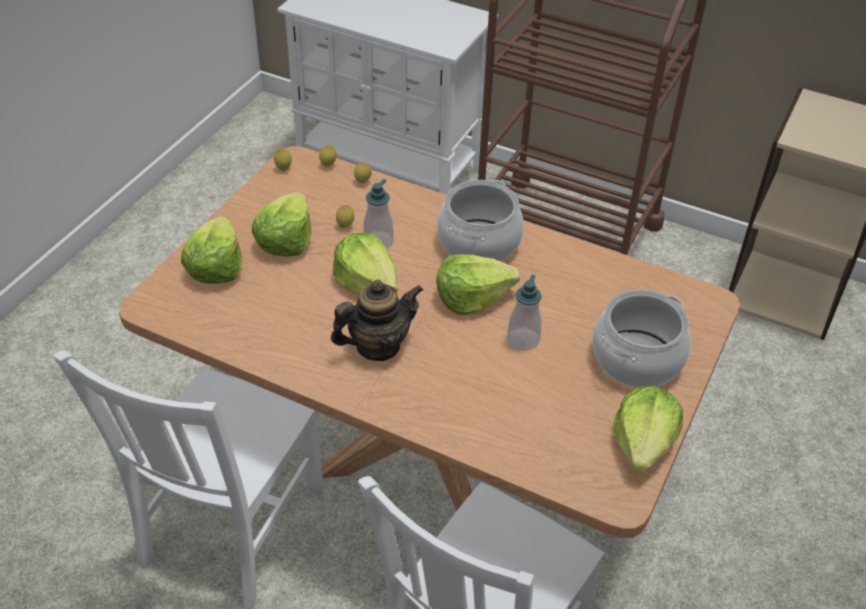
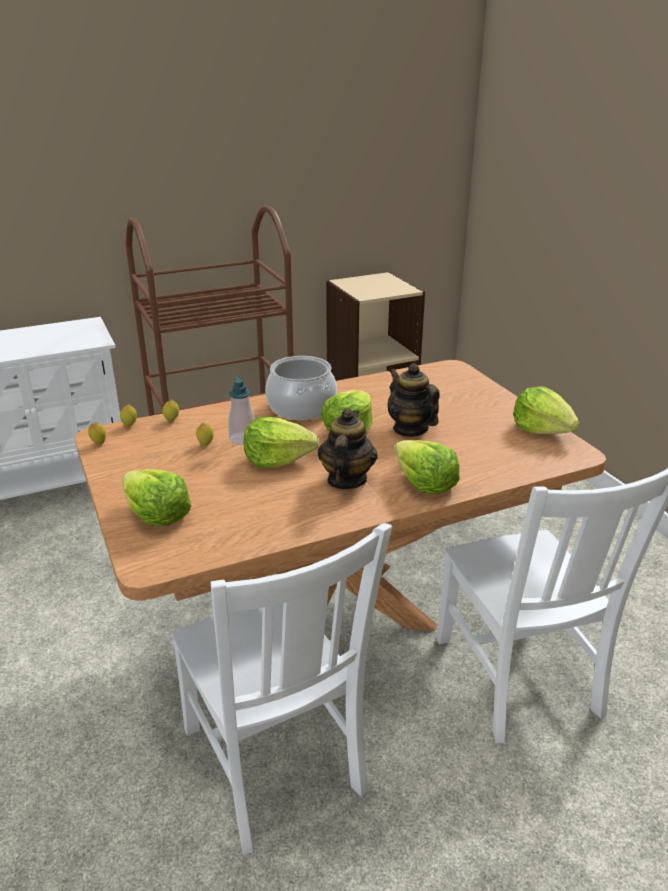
camera: 50 degrees left, 15 degrees down
lettuce [252,192,311,256] -> lettuce moved to [394,440,460,494]
soap dispenser [507,275,542,351] -> teapot [387,363,440,437]
cooking pot [592,290,691,387] -> none

